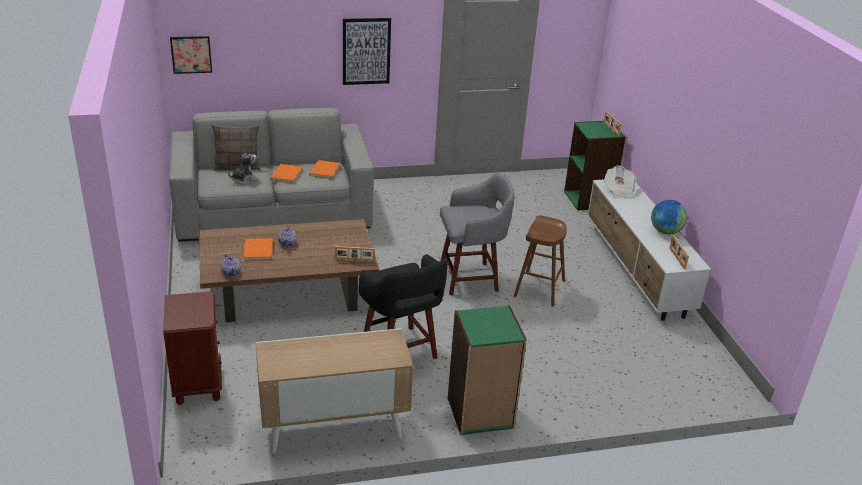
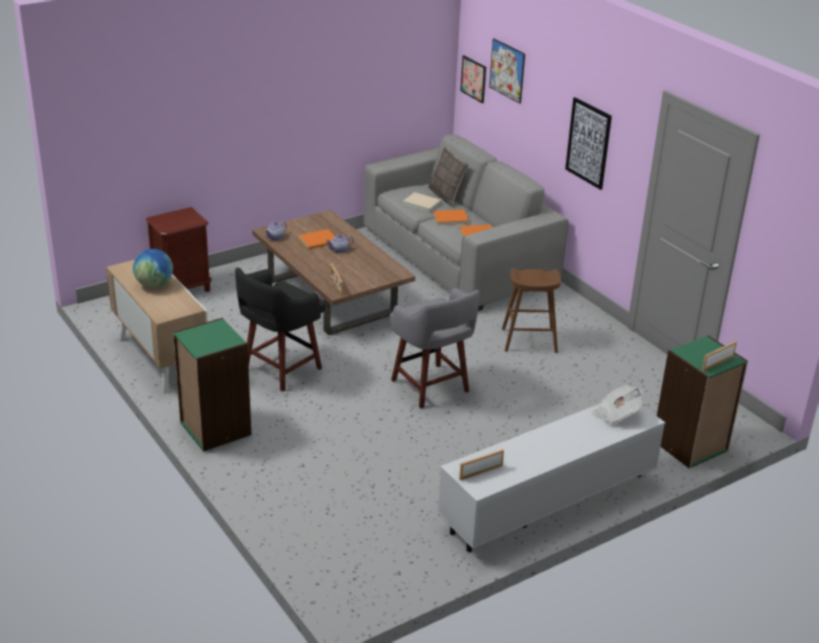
camera: 70 degrees right, 0 degrees up
plush toy [228,149,258,184] -> beige book [403,192,442,212]
brown stool [514,215,567,307] -> brown stool moved to [502,268,561,353]
globe [651,200,687,235] -> globe moved to [133,249,173,288]
none -> picture [489,38,525,104]

